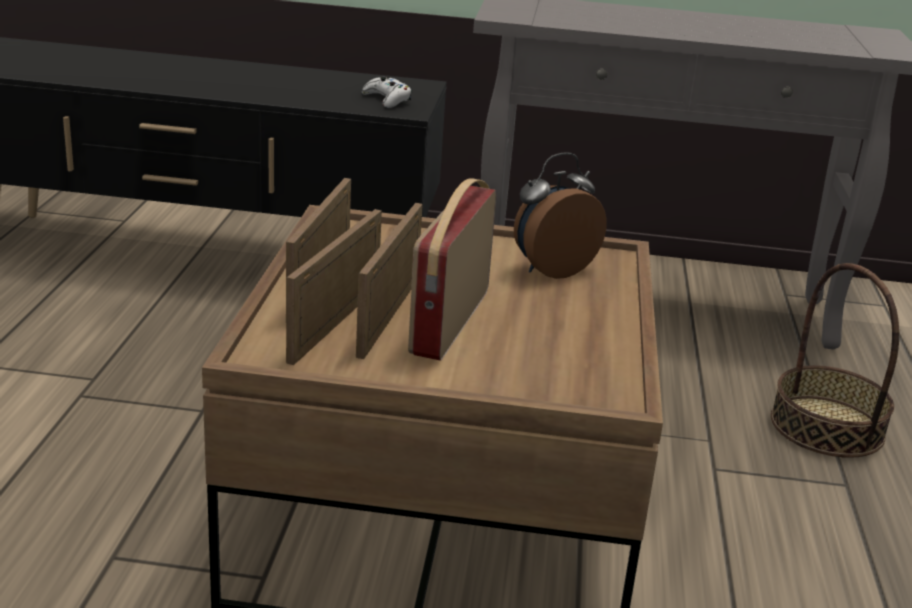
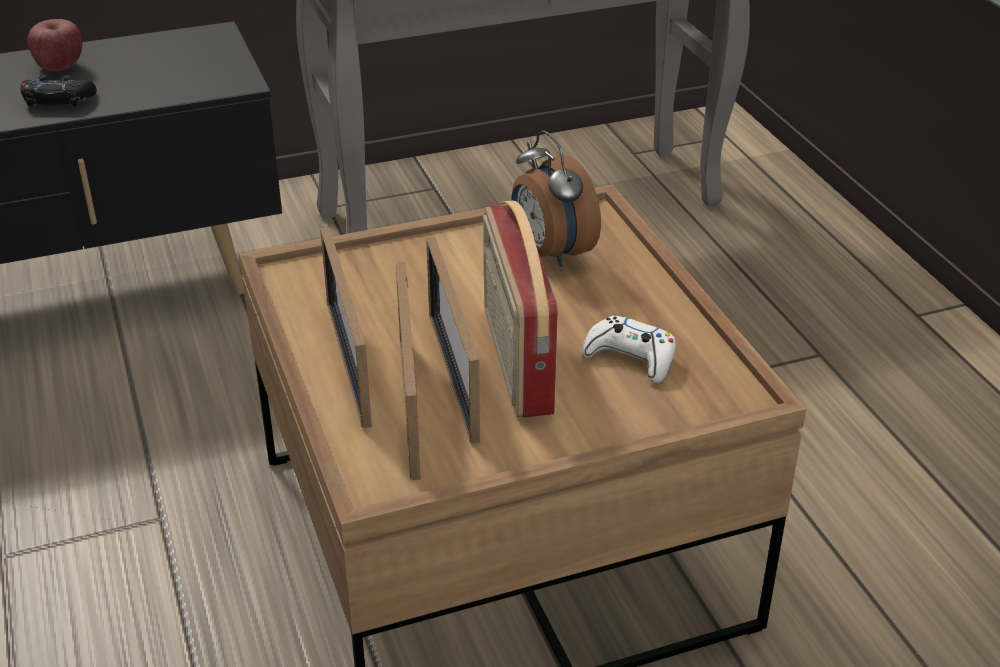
camera: 25 degrees left, 10 degrees up
white game controller [362,77,412,108] -> white game controller moved to [581,316,676,383]
alarm clock [514,152,607,279] -> alarm clock turned 60 degrees counterclockwise [511,130,601,267]
basket [771,263,899,458] -> none
none -> black game controller [21,75,97,106]
none -> apple [28,19,82,71]

